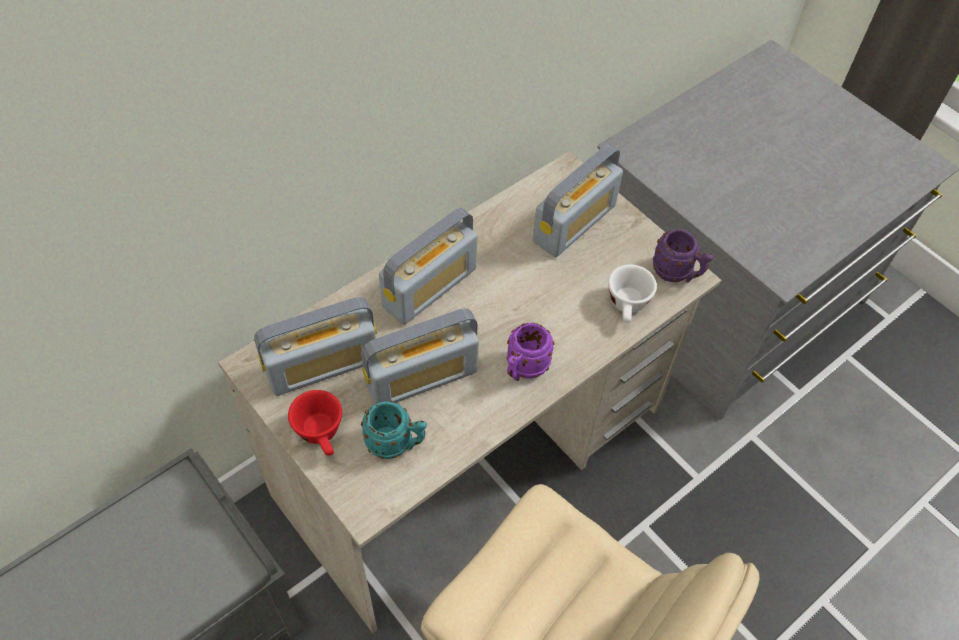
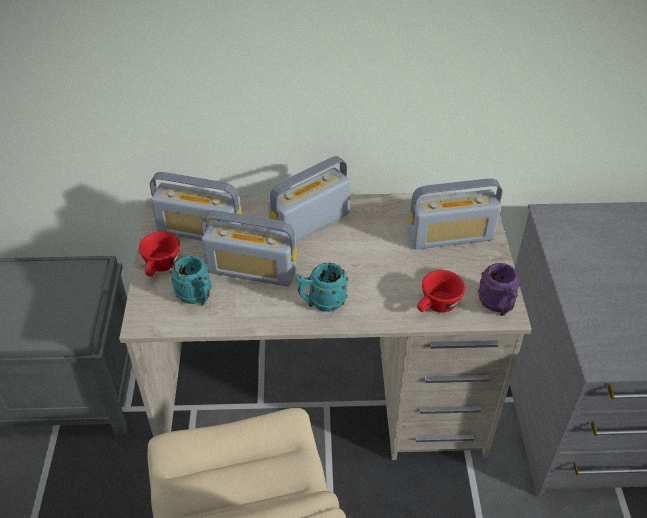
camera: 40 degrees right, 10 degrees down
radio [379,208,478,325] -> radio turned 150 degrees clockwise [268,156,351,242]
purple mug [507,323,554,381] -> turquoise mug [296,263,348,312]
white cup [608,264,657,323] -> red cup [417,270,465,313]

